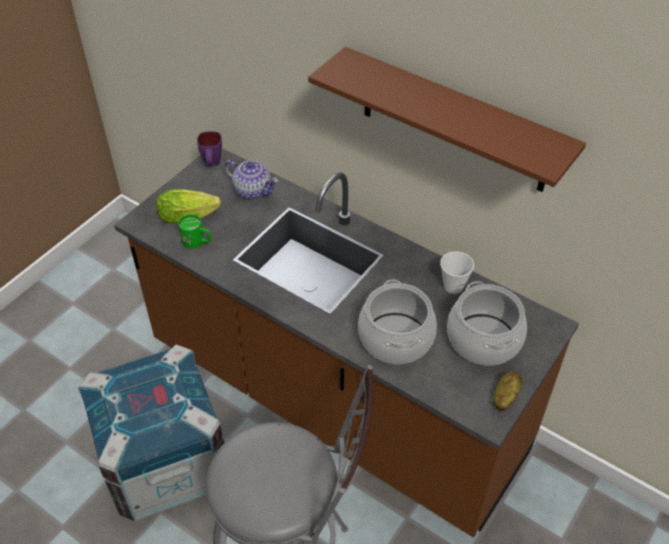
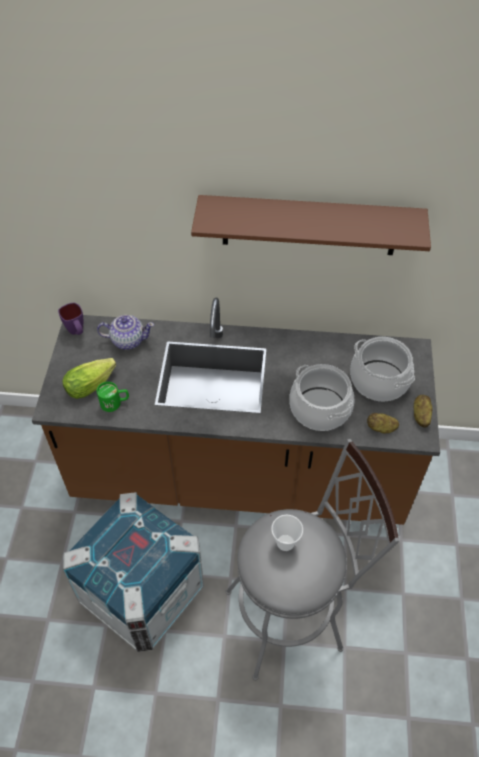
camera: 30 degrees left, 5 degrees up
cup [440,251,474,294] -> cup moved to [271,515,303,551]
none -> potato [367,413,399,433]

